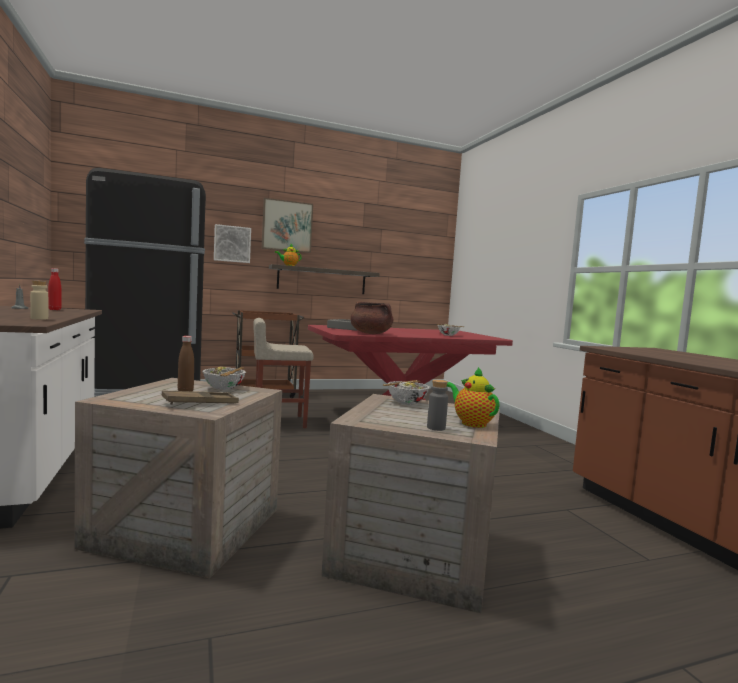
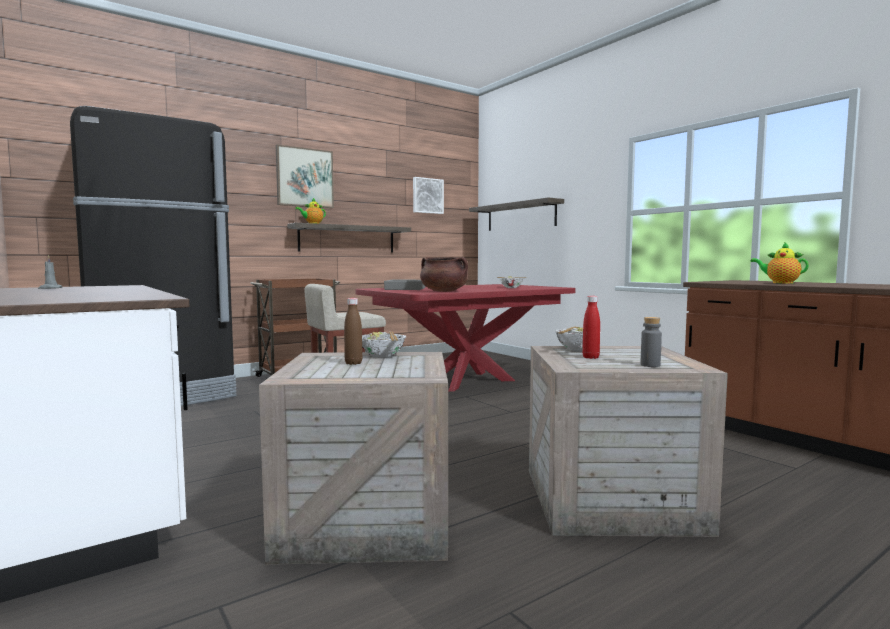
camera: 15 degrees left, 0 degrees up
beige bottle [30,280,48,320] -> none
red bottle [48,268,61,310] -> red bottle moved to [582,296,600,359]
brown tray [162,390,239,405] -> none
picture [214,224,251,263] -> picture moved to [413,177,444,214]
teapot [446,367,500,428] -> teapot moved to [750,242,809,284]
none -> shelf [469,197,564,231]

